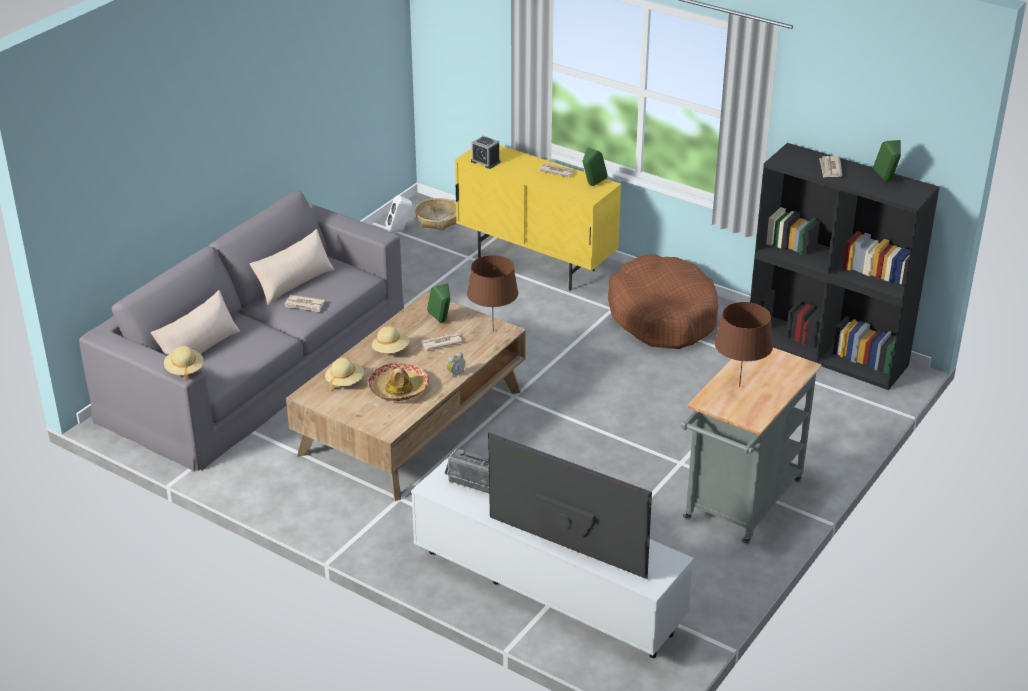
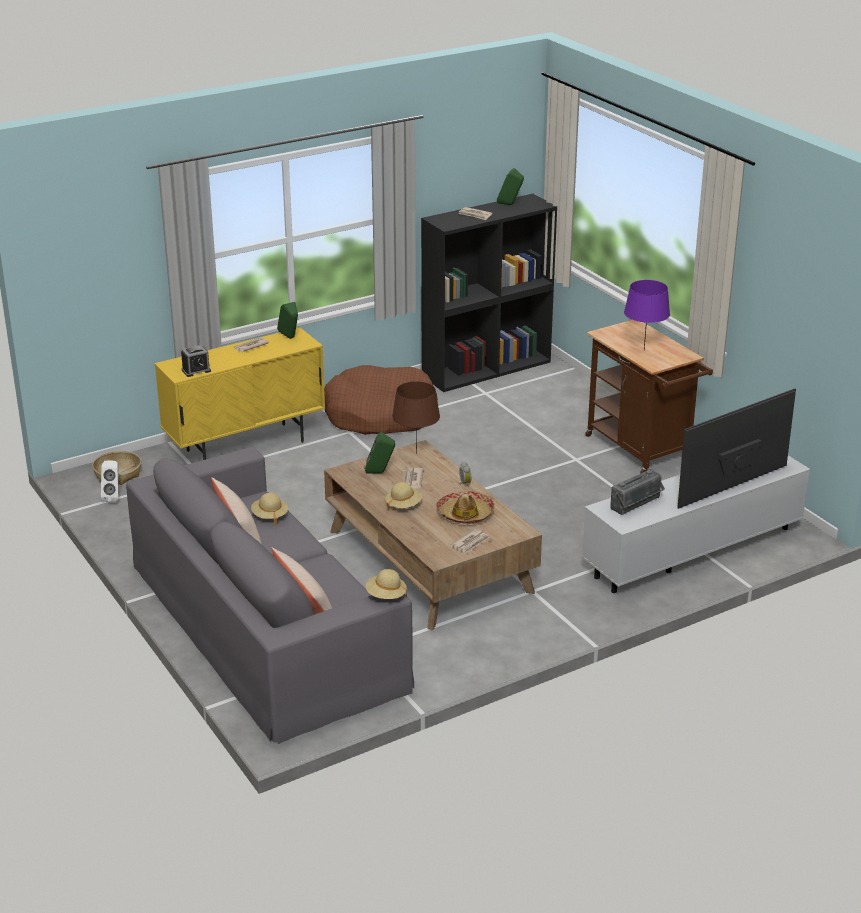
camera: 65 degrees left, 5 degrees down
newspaper [285,295,324,312] -> newspaper moved to [451,529,490,553]
beige hat [325,358,364,390] -> beige hat moved to [251,493,288,525]
grey cart [681,348,822,545] -> brown cart [585,320,713,474]
brown table lamp [715,302,773,387] -> purple table lamp [624,280,670,351]

